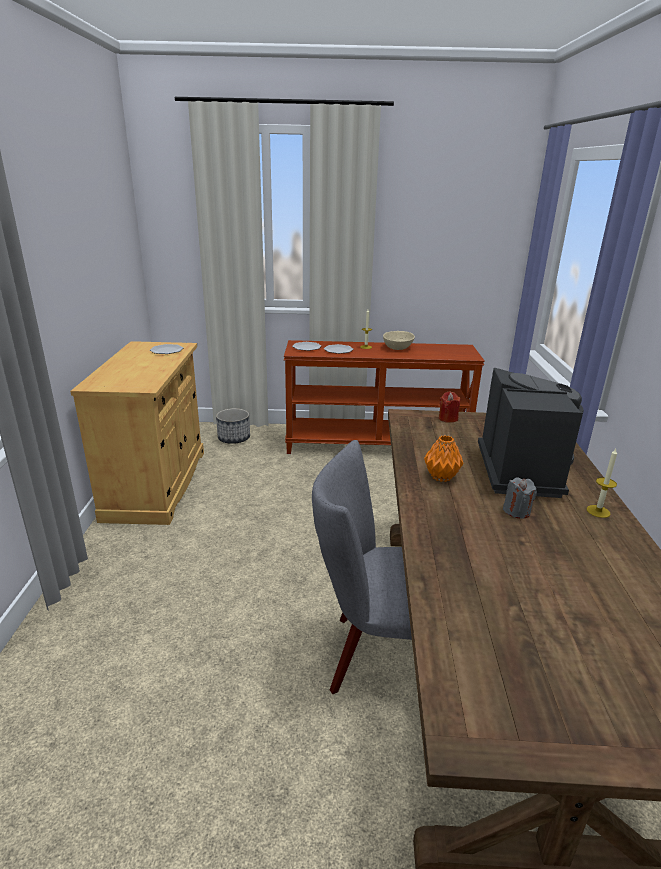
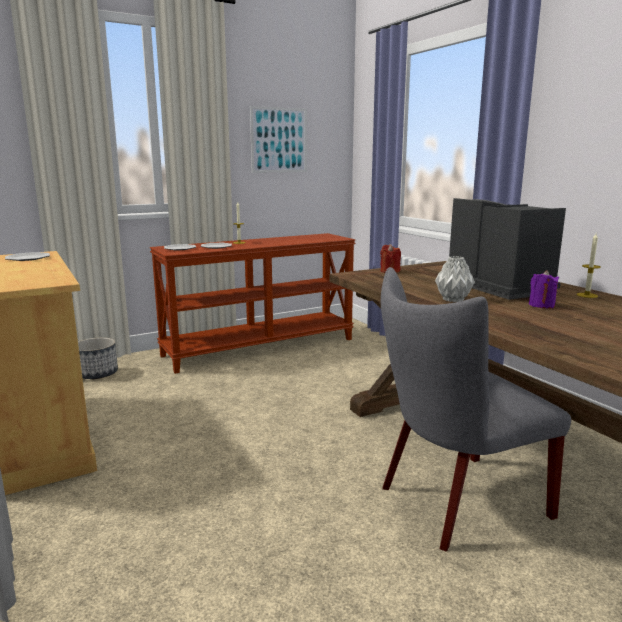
camera: 30 degrees left, 10 degrees down
beige bowl [383,331,415,350] -> none
orange vase [424,436,464,482] -> grey vase [435,256,475,302]
grey candle [503,477,537,519] -> purple candle [529,270,559,309]
none -> picture [250,106,307,173]

